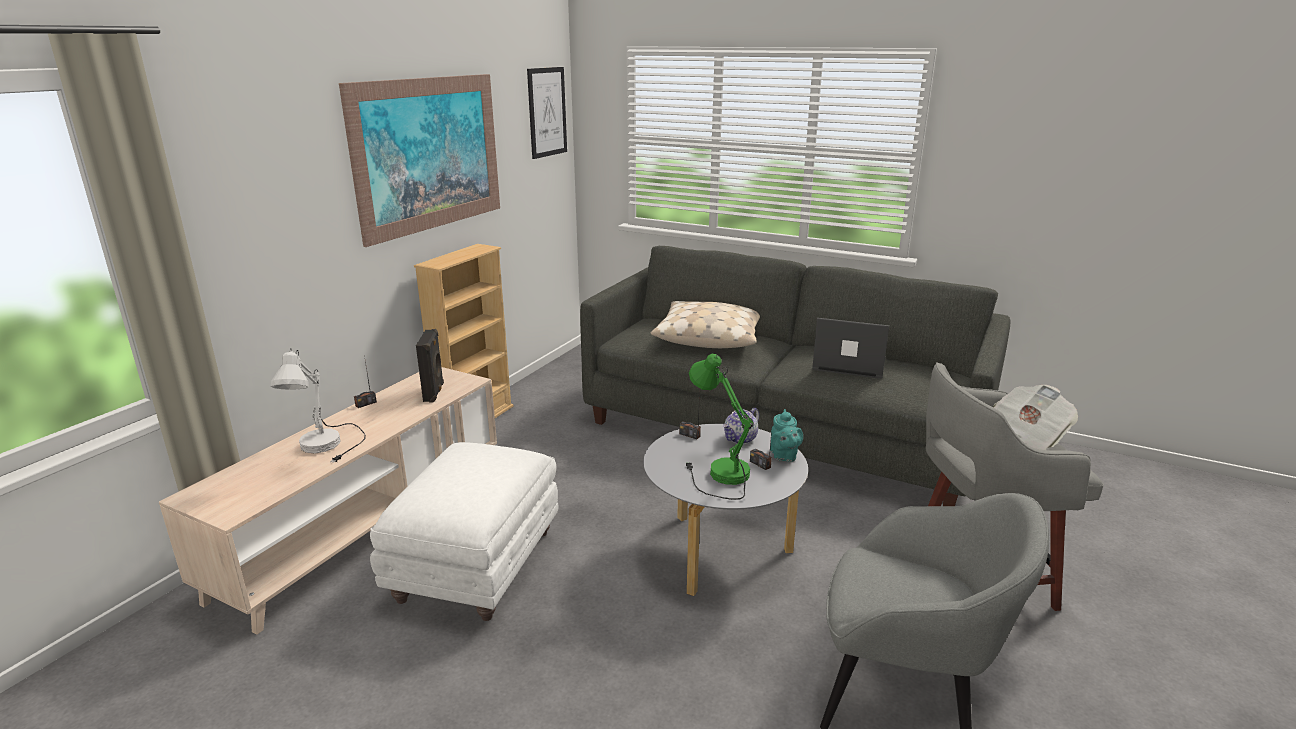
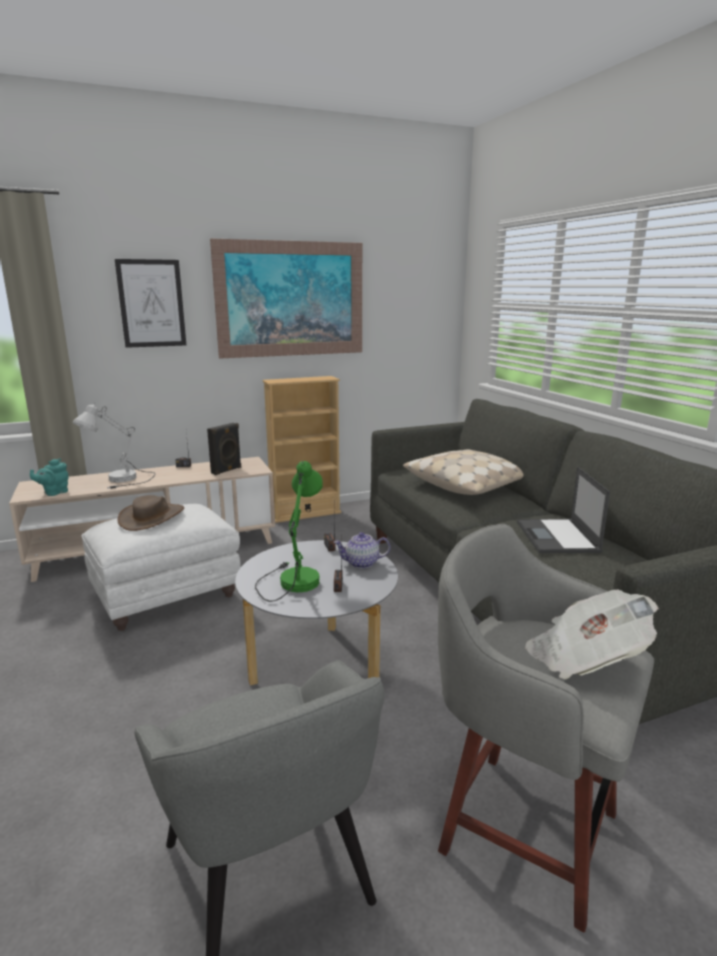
camera: 40 degrees right, 5 degrees down
picture [527,67,567,159] -> picture moved to [115,259,186,348]
turquoise teapot [770,409,803,462] -> turquoise teapot moved to [30,458,69,496]
laptop [812,318,889,379] -> laptop turned 150 degrees counterclockwise [517,467,610,553]
none -> brown hat [117,495,184,531]

